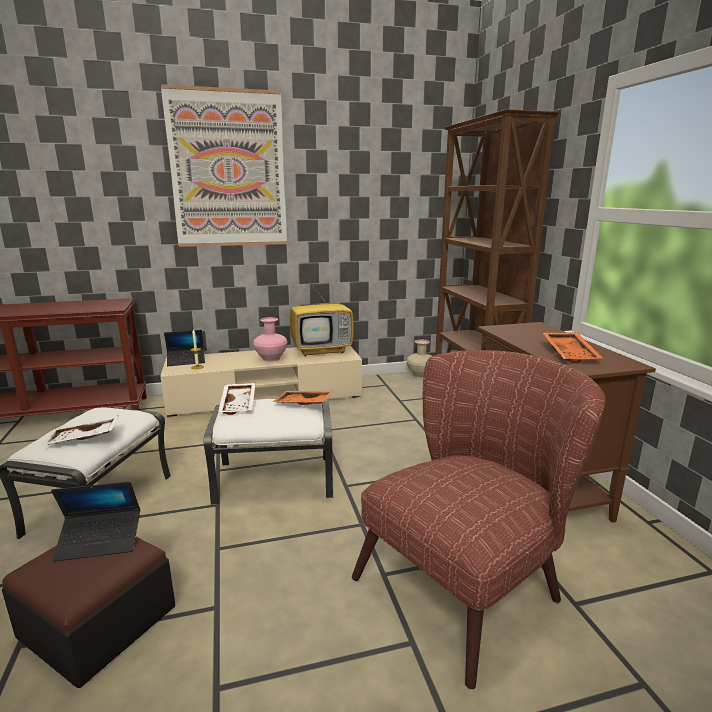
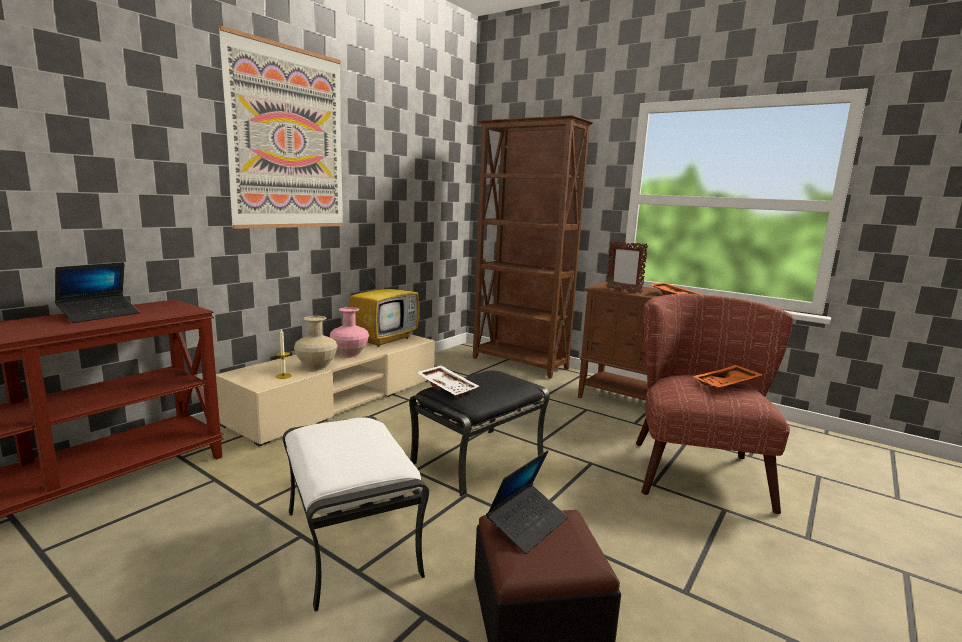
camera: 40 degrees left, 5 degrees down
white tray [42,416,119,445] -> none
laptop [164,330,205,366] -> laptop moved to [55,262,140,323]
white ottoman [204,399,333,505] -> black ottoman [409,370,550,497]
orange tray [272,391,333,405] -> orange tray moved to [693,365,762,388]
beige vase [407,339,432,378] -> beige vase moved to [294,316,338,371]
none -> picture frame [606,241,648,293]

